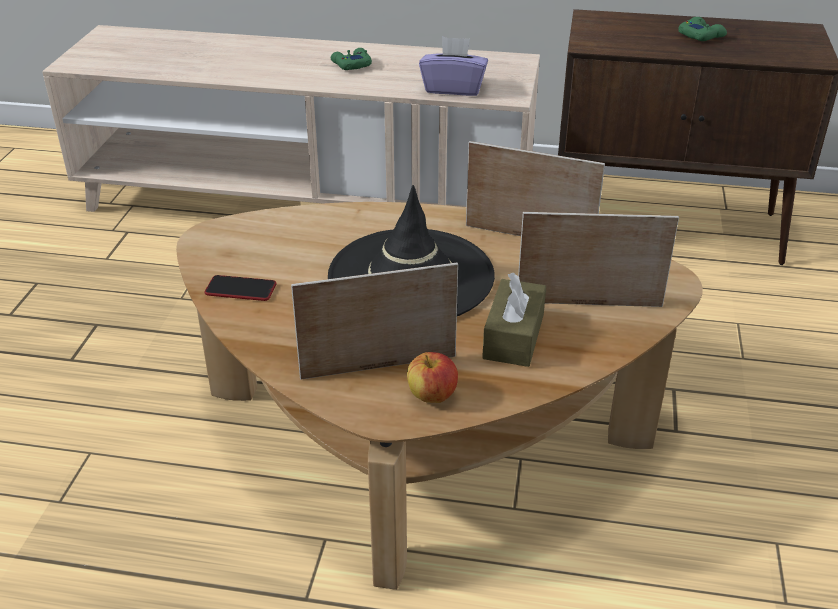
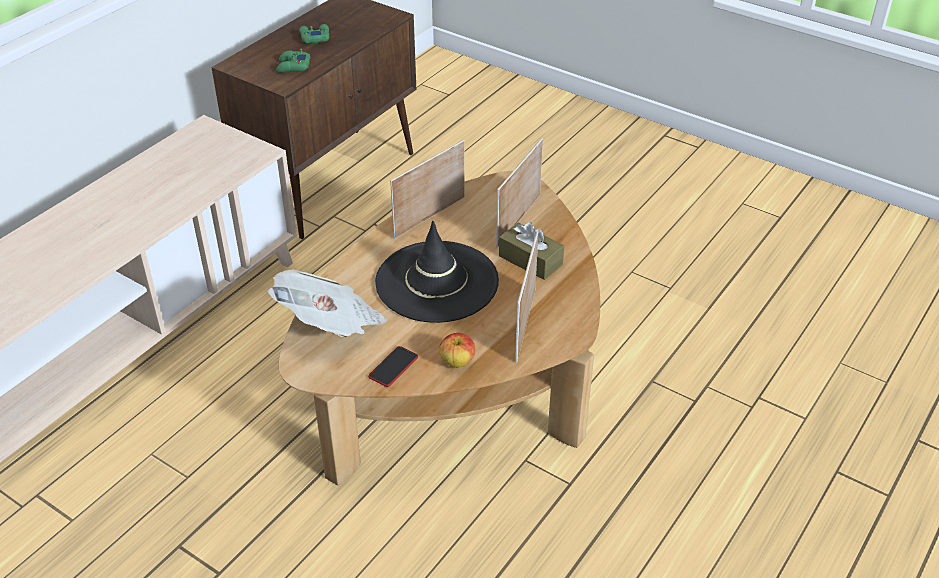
camera: 65 degrees left, 5 degrees up
green game controller [331,48,372,70] -> green game controller moved to [276,49,310,73]
apple [407,352,458,403] -> apple moved to [439,333,475,368]
purple tissue box [419,36,488,96] -> none
none -> newspaper [267,269,387,337]

